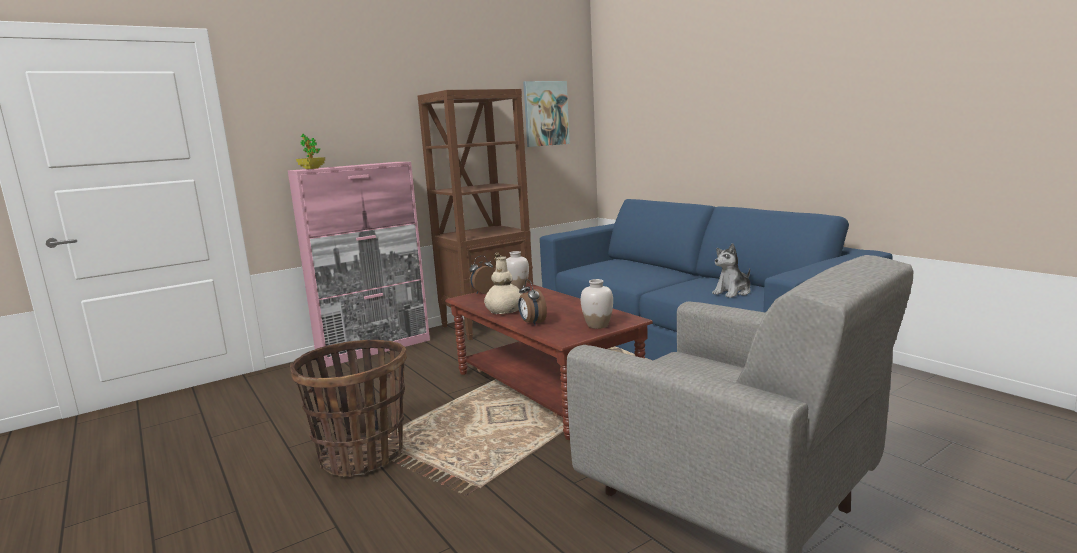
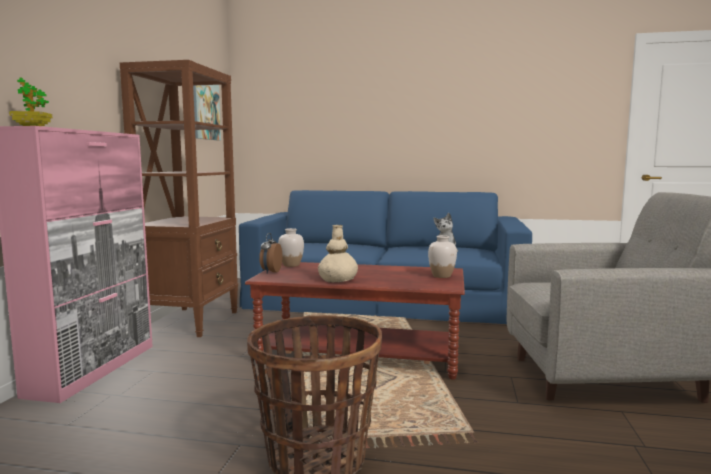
camera: 45 degrees left, 5 degrees down
alarm clock [518,279,547,326] -> none

